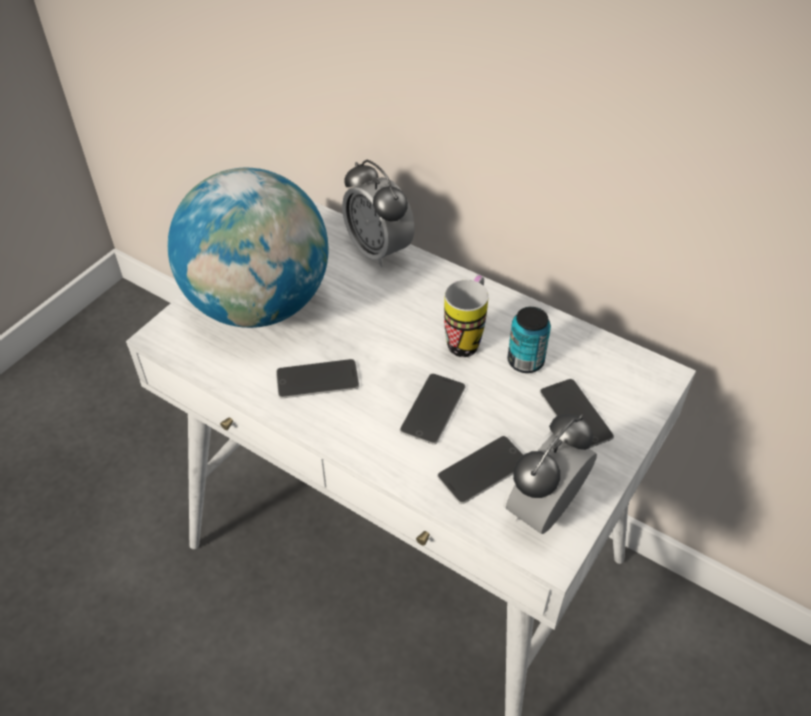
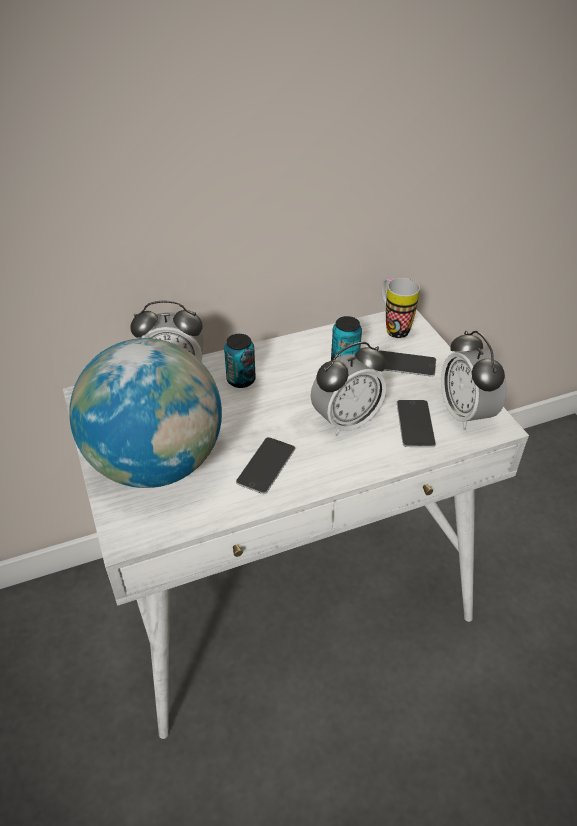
camera: 55 degrees left, 5 degrees down
phone [400,373,466,445] -> alarm clock [311,342,387,436]
mug [444,275,489,357] -> mug moved to [382,277,420,338]
none -> can [224,334,256,388]

